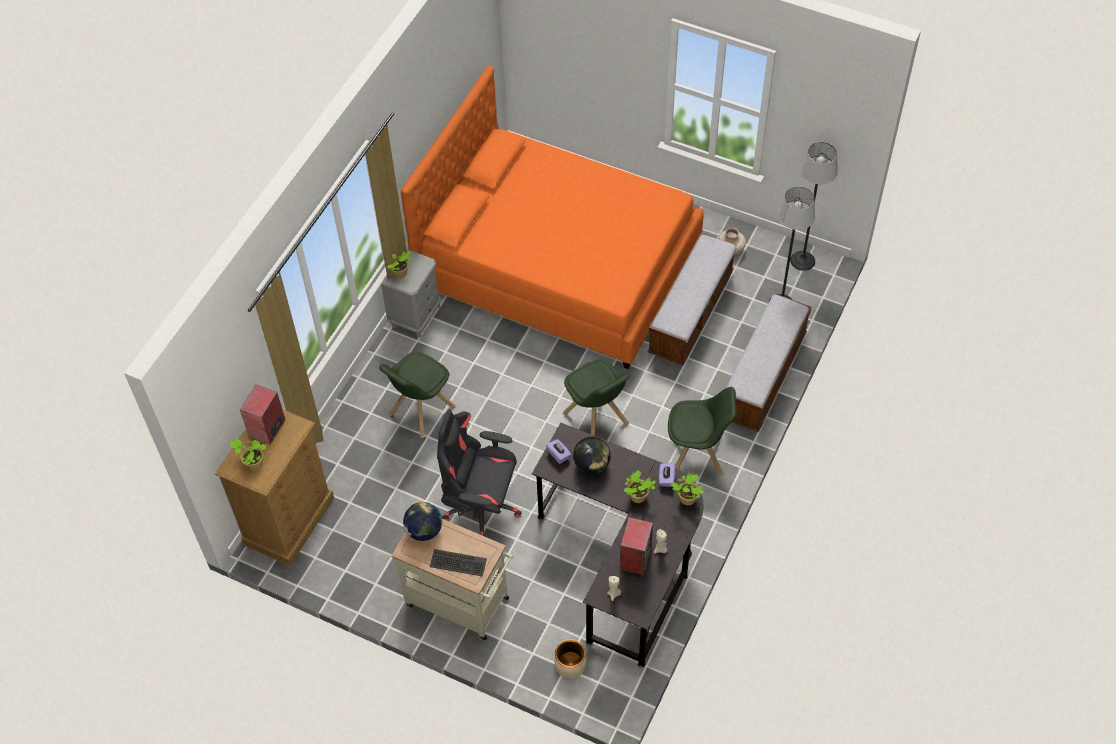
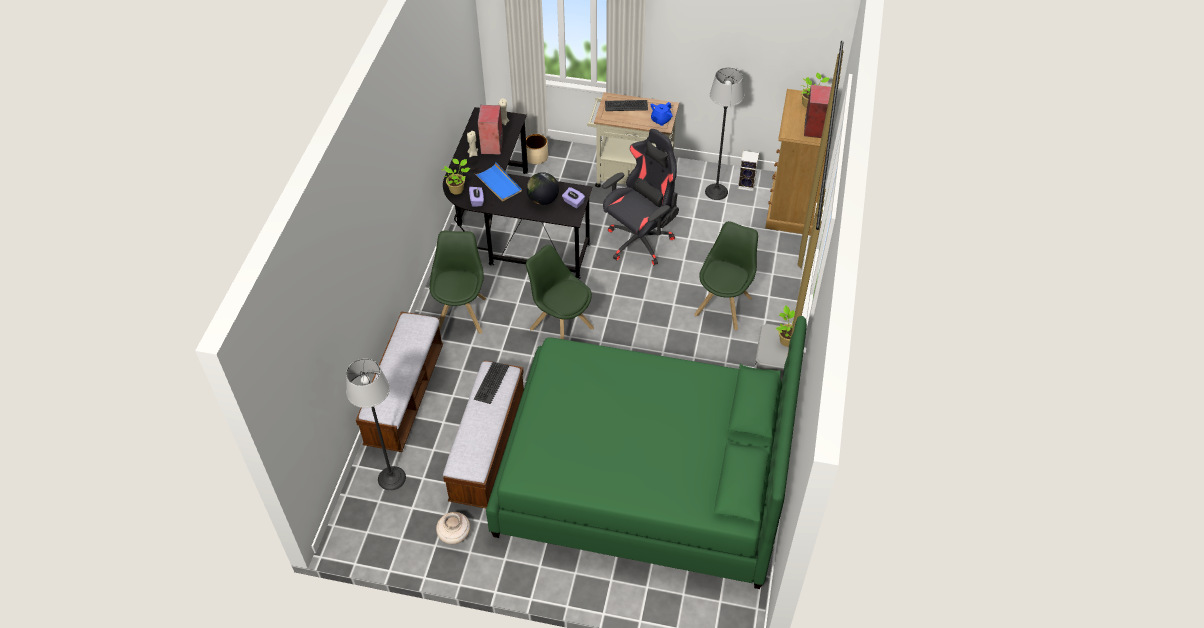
camera: 165 degrees right, 5 degrees down
orange bed [401,66,703,369] -> green bed [486,316,807,589]
globe [403,502,442,541] -> blue teapot [651,102,673,126]
black office chair [437,409,522,536] -> black office chair turned 45 degrees counterclockwise [602,129,679,265]
potted plant [624,470,655,503] -> blue tray [474,162,522,202]
green chair [668,387,737,476] -> green chair turned 105 degrees clockwise [429,231,486,334]
floor lamp [790,142,838,271] -> floor lamp moved to [705,67,744,200]
none -> keyboard [474,362,509,404]
none -> speaker [738,151,759,191]

